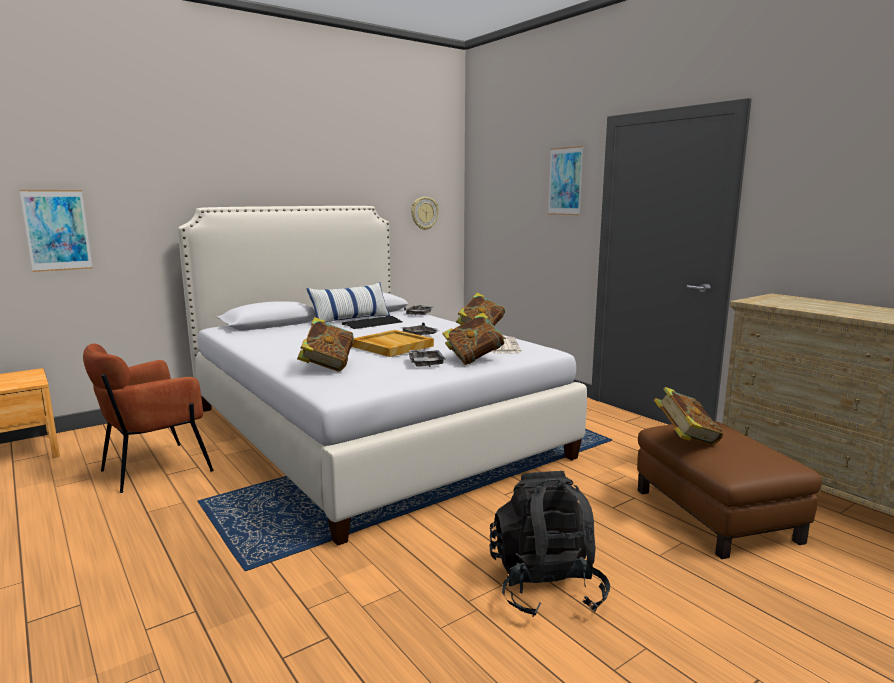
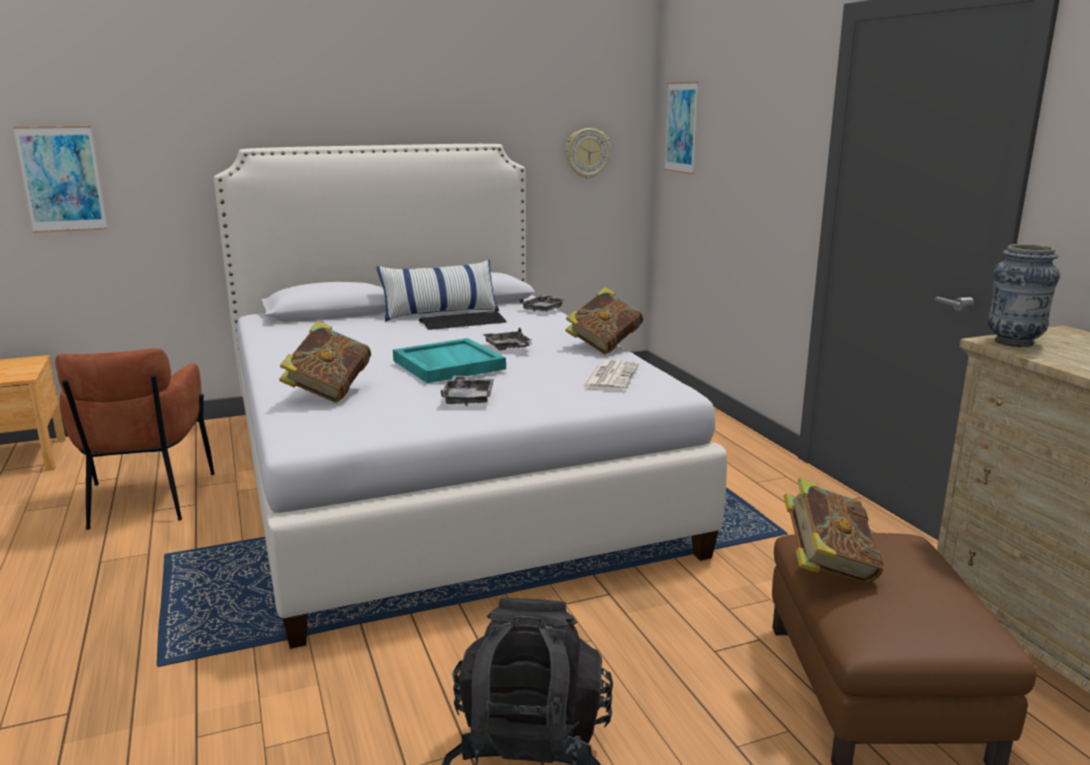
camera: 15 degrees right, 5 degrees up
brown armchair [83,344,214,493] -> brown armchair turned 75 degrees counterclockwise [55,348,215,530]
beige tray [352,330,434,357] -> turquoise tray [393,338,506,383]
book [442,313,506,365] -> none
picture [548,146,584,215] -> picture moved to [664,82,699,174]
none -> vase [988,244,1060,347]

